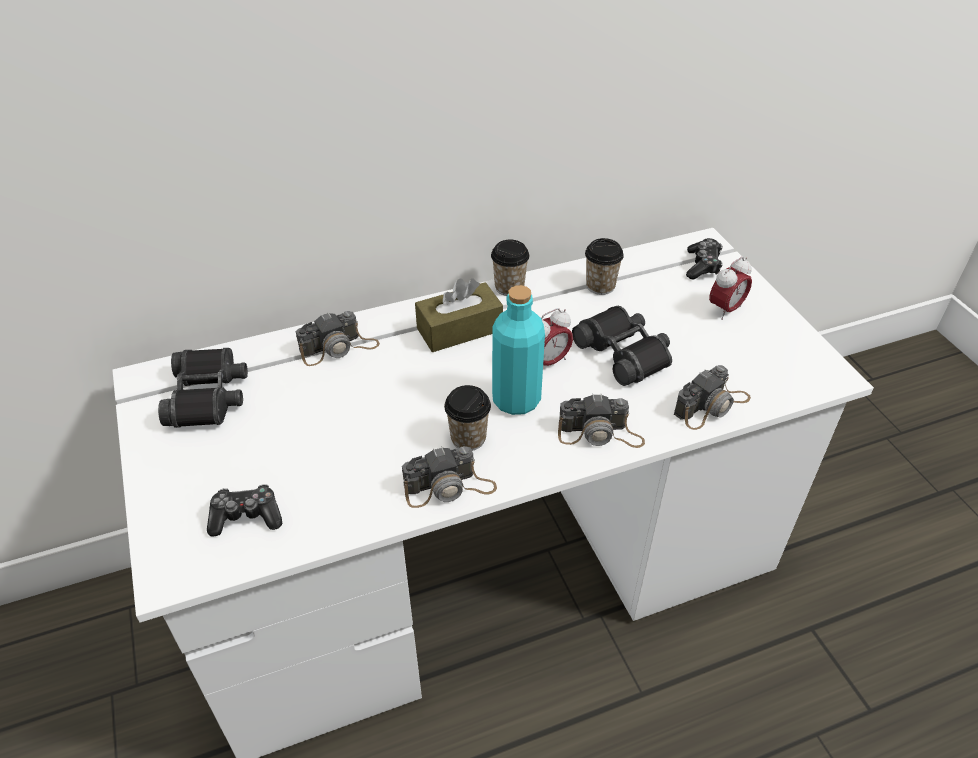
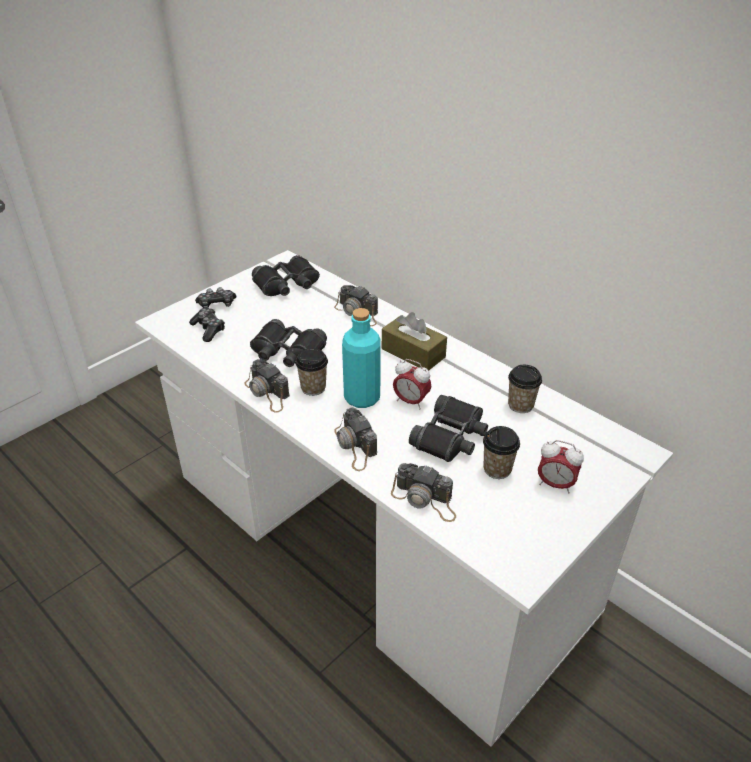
camera: 65 degrees right, 5 degrees down
cup [491,240,529,296] -> cup moved to [483,426,520,479]
game controller [686,238,723,280] -> game controller moved to [195,287,236,308]
none -> black binoculars [250,319,327,367]

